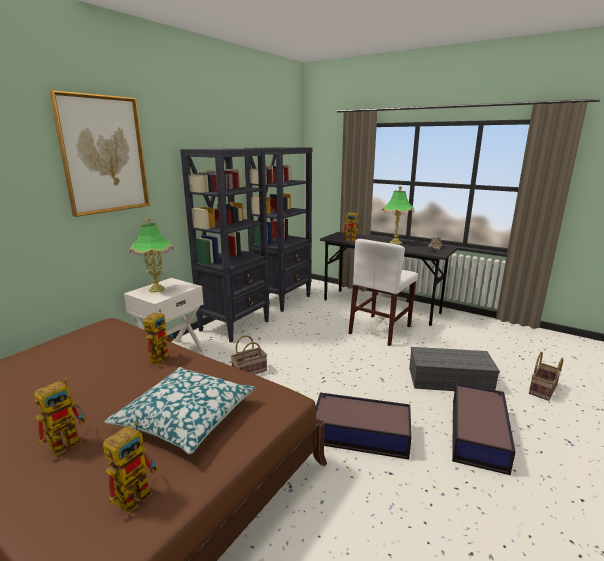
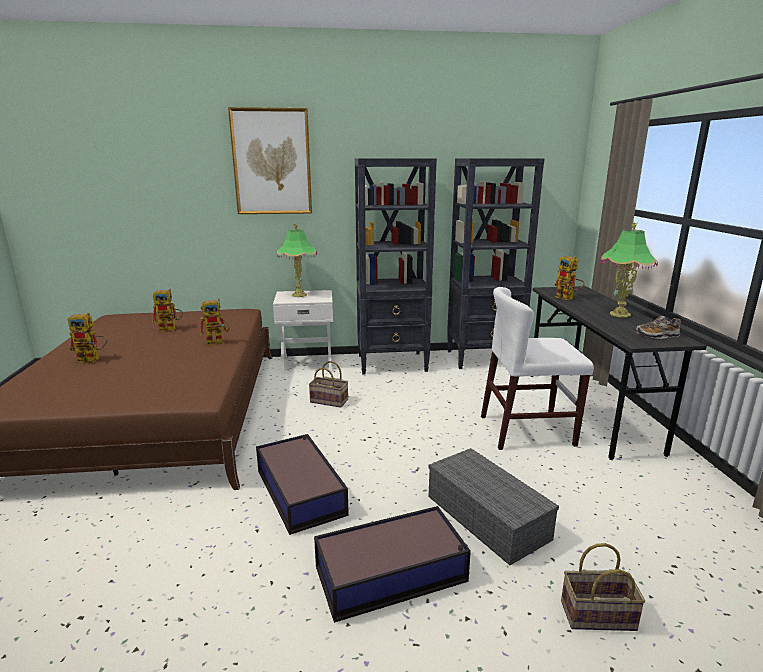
camera: 50 degrees right, 0 degrees up
toy robot [103,422,159,514] -> toy robot moved to [152,289,183,332]
pillow [104,367,255,455] -> none

